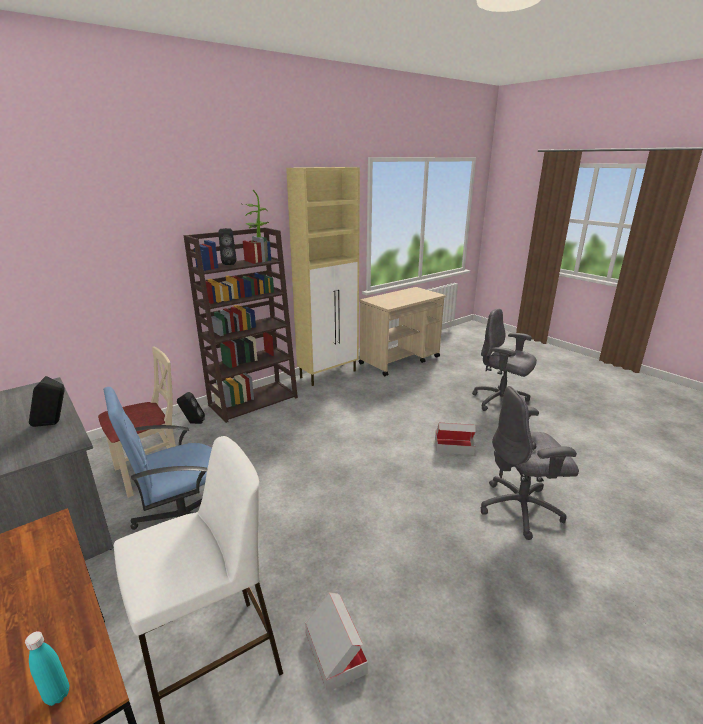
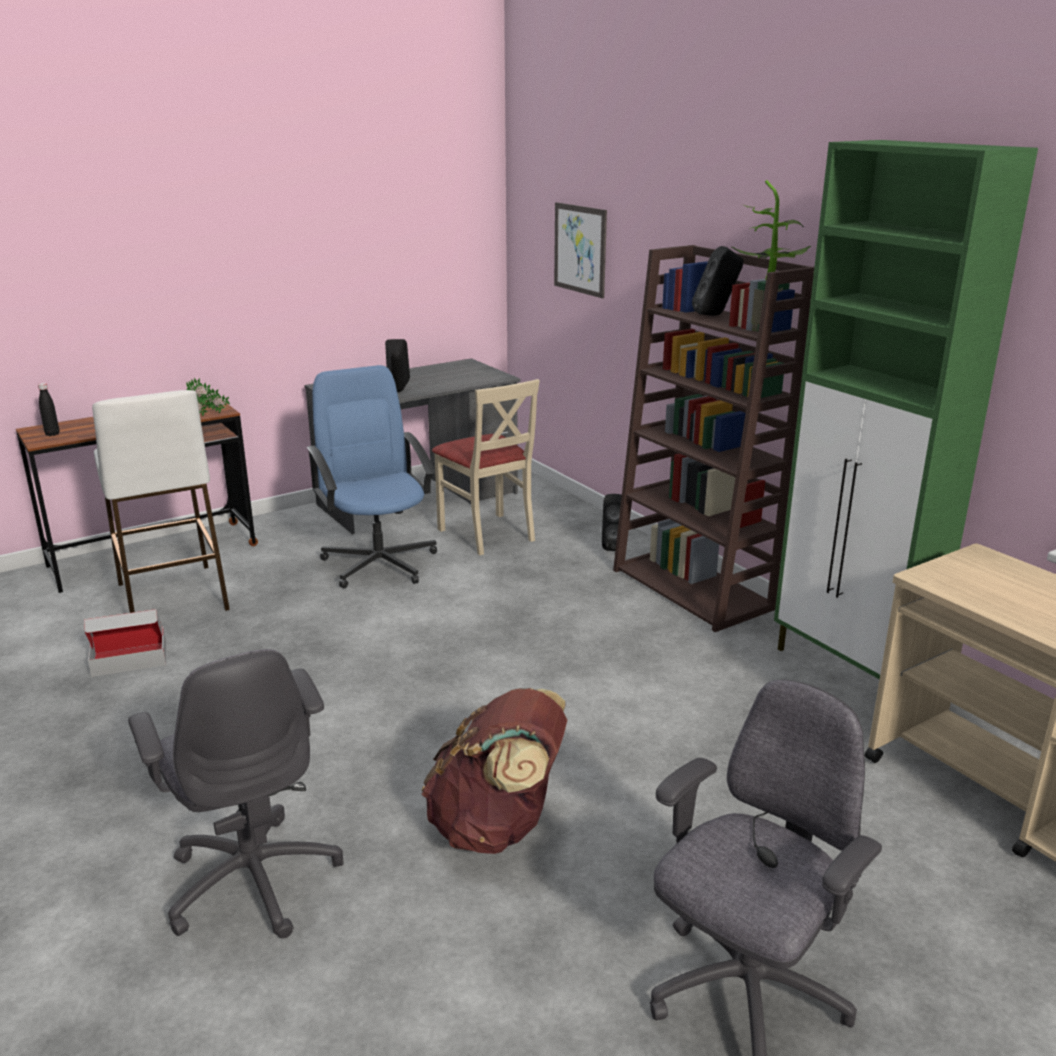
camera: 95 degrees right, 0 degrees up
turquoise bottle [25,631,69,706] -> black bottle [38,383,59,436]
beige cabinet [286,167,360,386] -> green cabinet [774,140,1038,679]
cardboard box [435,423,476,455] -> brown backpack [421,688,567,854]
grey office chair [481,386,579,540] -> grey office chair turned 150 degrees clockwise [128,649,343,938]
none -> potted plant [187,378,230,416]
none -> picture [554,202,607,298]

